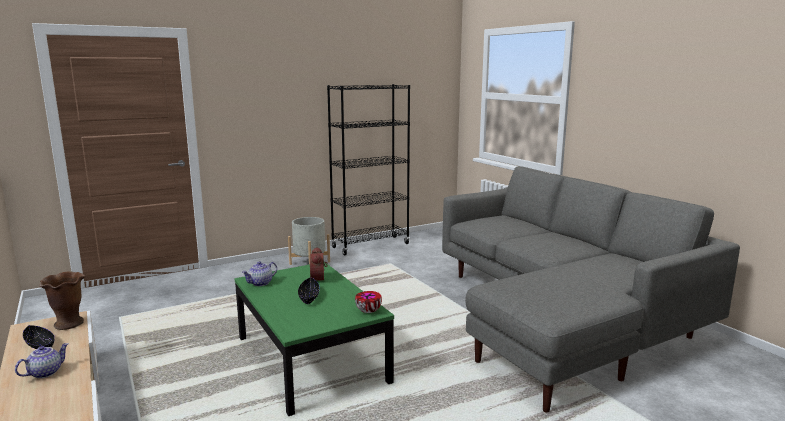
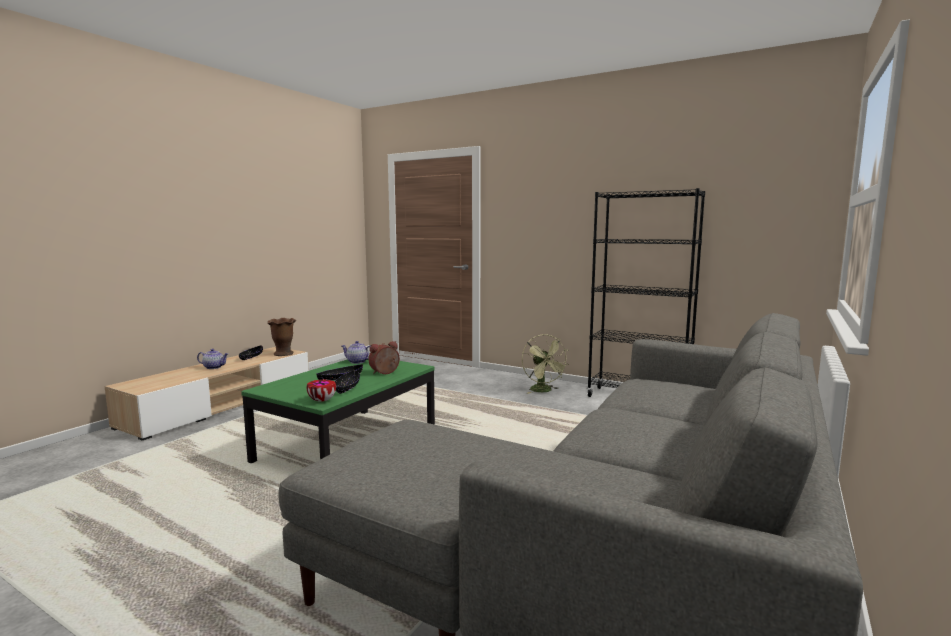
camera: 60 degrees right, 5 degrees down
grey planter [288,217,330,265] -> green fan [522,334,569,394]
none -> black bowl [335,370,360,394]

